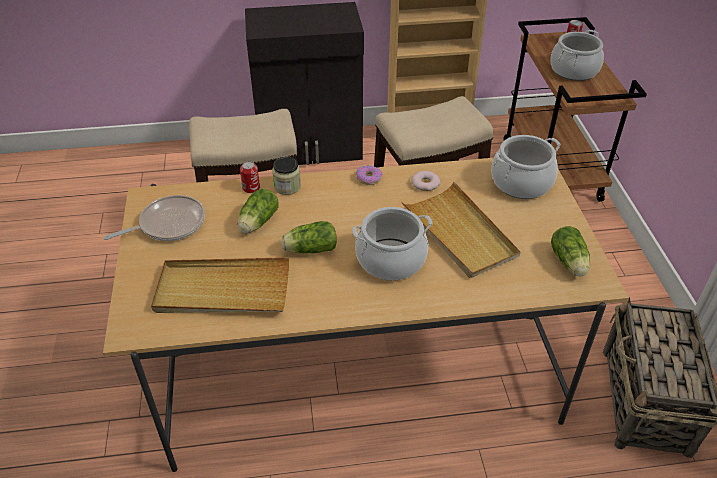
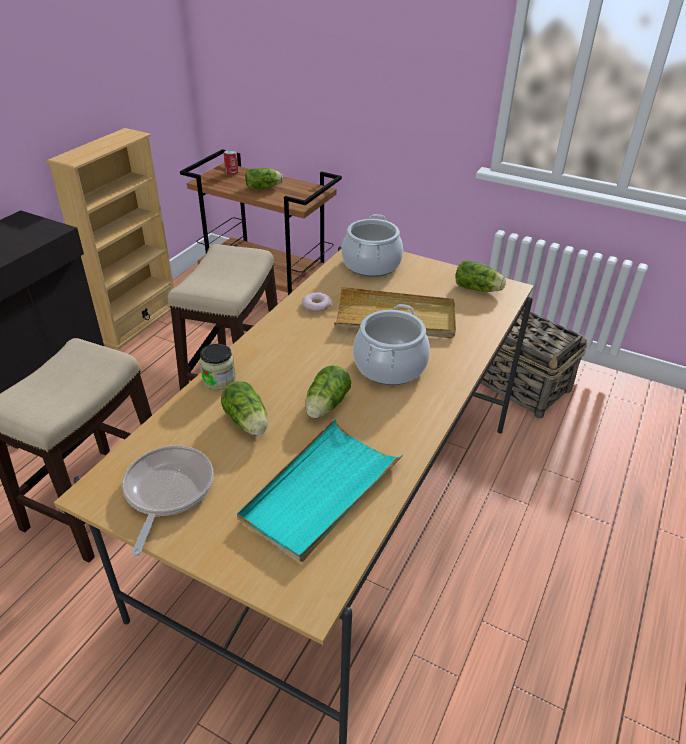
camera: 55 degrees left, 5 degrees down
beige tray [151,257,289,313] -> turquoise tray [237,418,403,562]
can [240,161,260,193] -> none
donut [356,165,383,185] -> none
cooking pot [550,30,604,81] -> lettuce [245,168,283,190]

